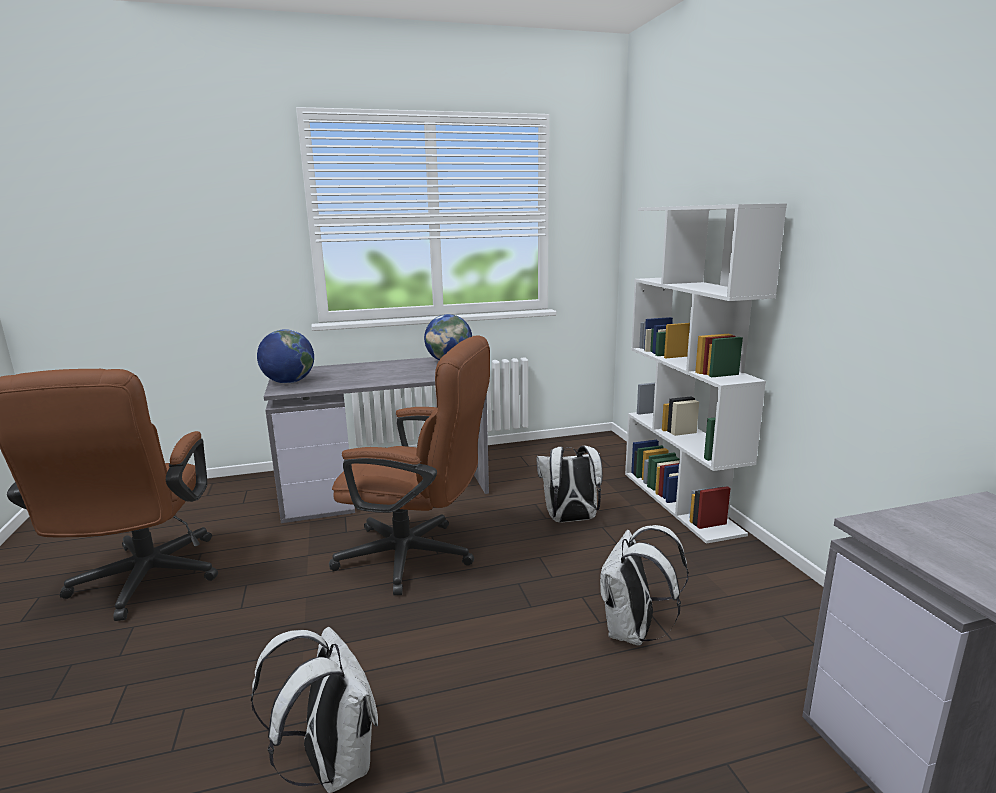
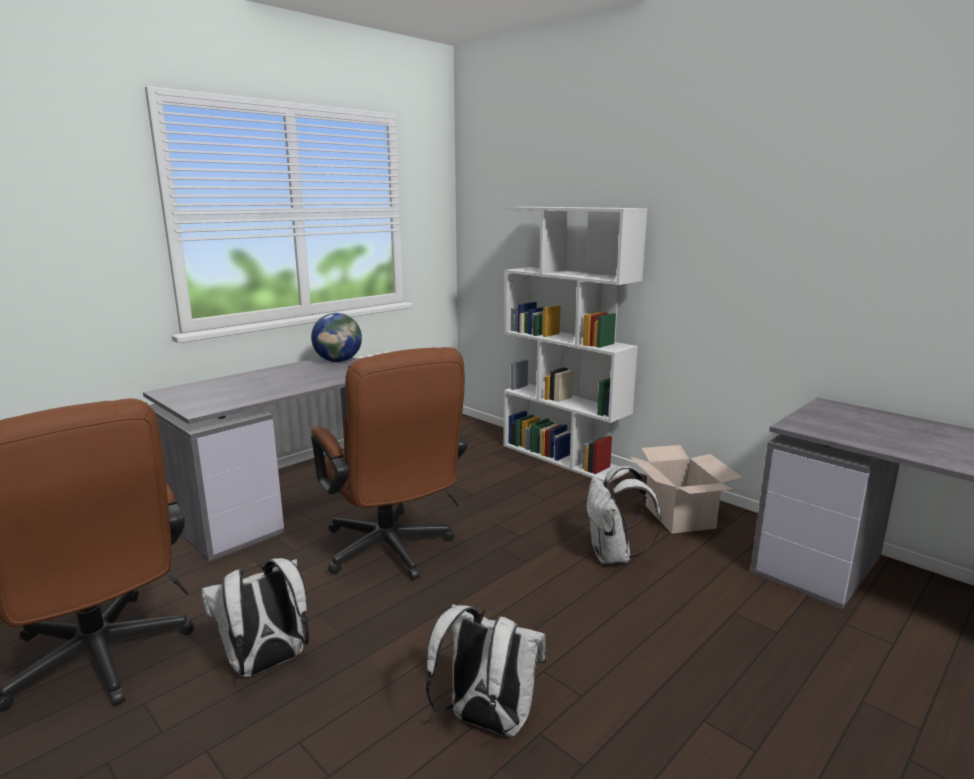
camera: 30 degrees left, 0 degrees up
globe [257,329,314,384] -> none
brown office chair [329,335,490,595] -> brown office chair turned 75 degrees clockwise [311,347,468,580]
white backpack [536,445,603,523] -> white backpack moved to [201,558,309,677]
none -> cardboard box [629,445,743,533]

